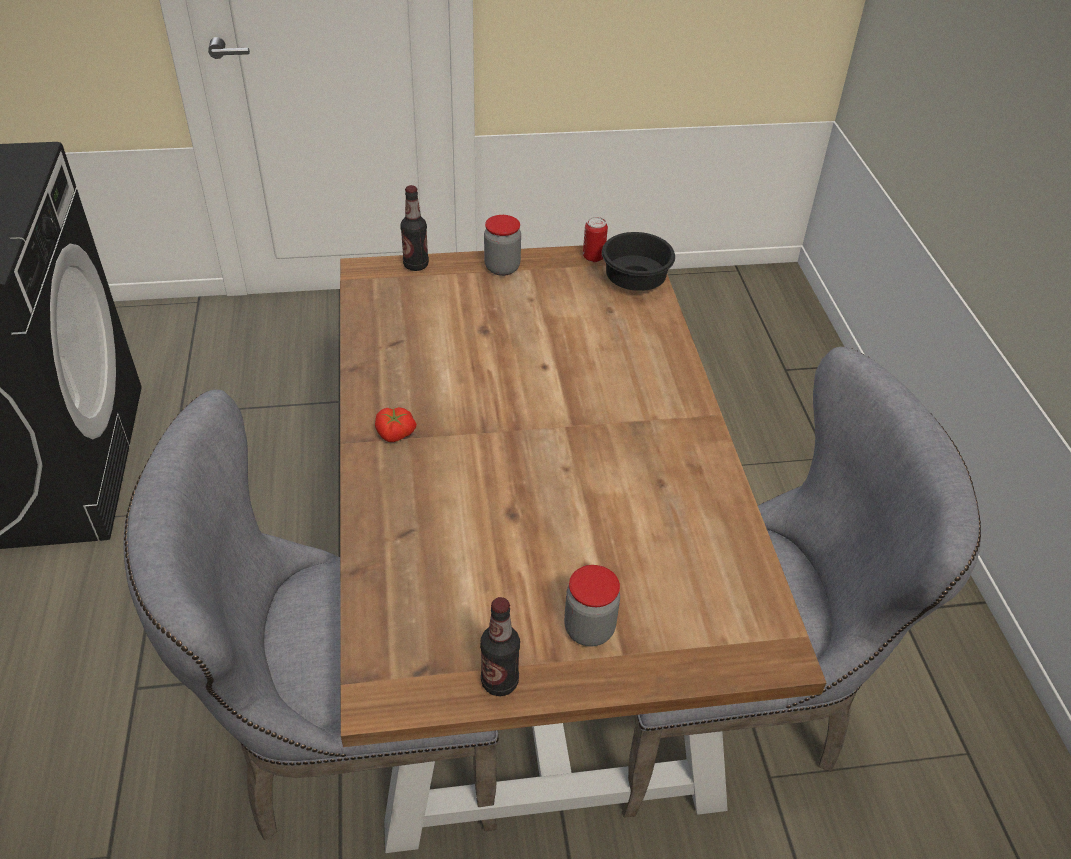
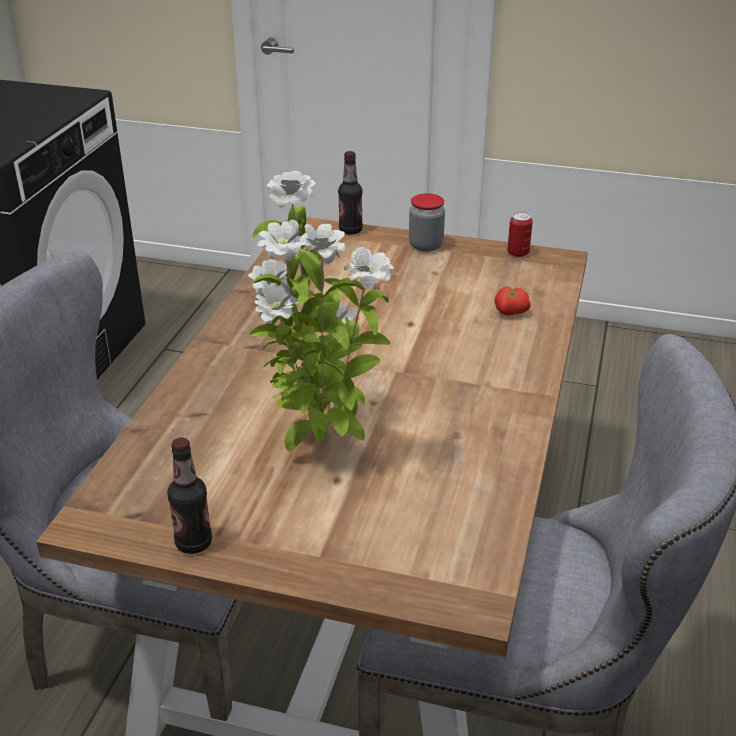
camera: 25 degrees right, 10 degrees down
tomato [375,407,417,442] -> tomato moved to [494,287,531,316]
jar [564,565,620,646] -> none
black bowl [602,232,675,291] -> none
none -> potted plant [248,171,394,451]

